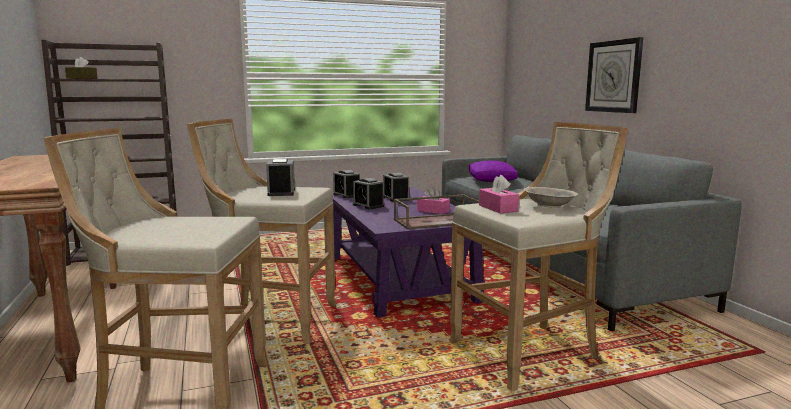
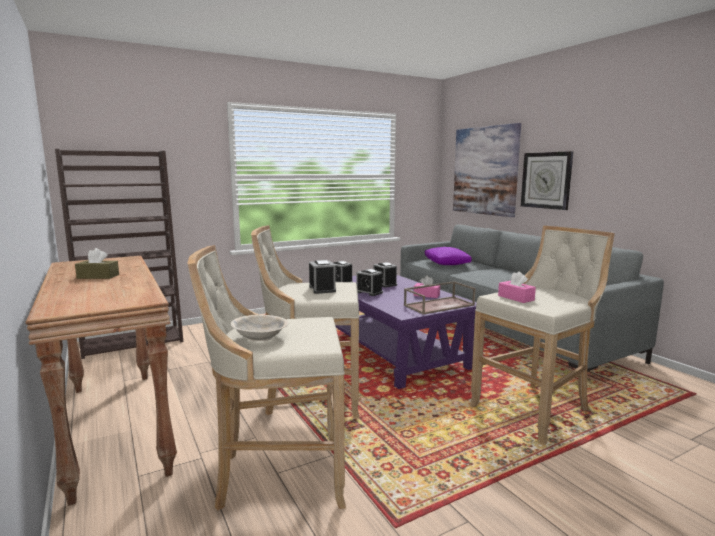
camera: 10 degrees left, 0 degrees up
brown tissue box [65,57,98,79] -> brown tissue box moved to [75,248,119,279]
beige bowl [524,187,578,208] -> beige bowl moved to [231,315,288,341]
none -> picture [453,123,521,217]

